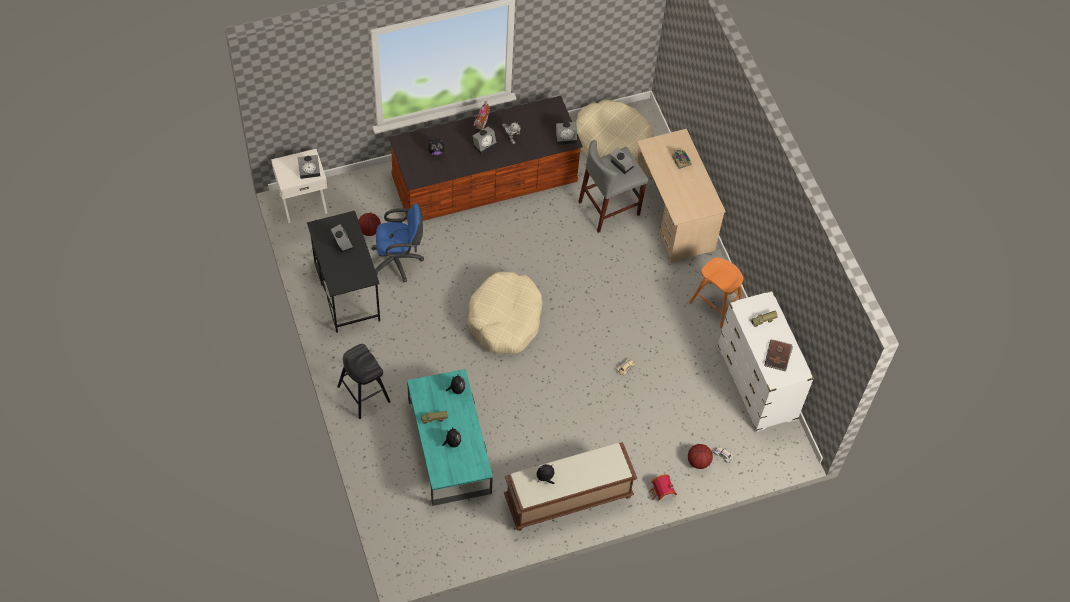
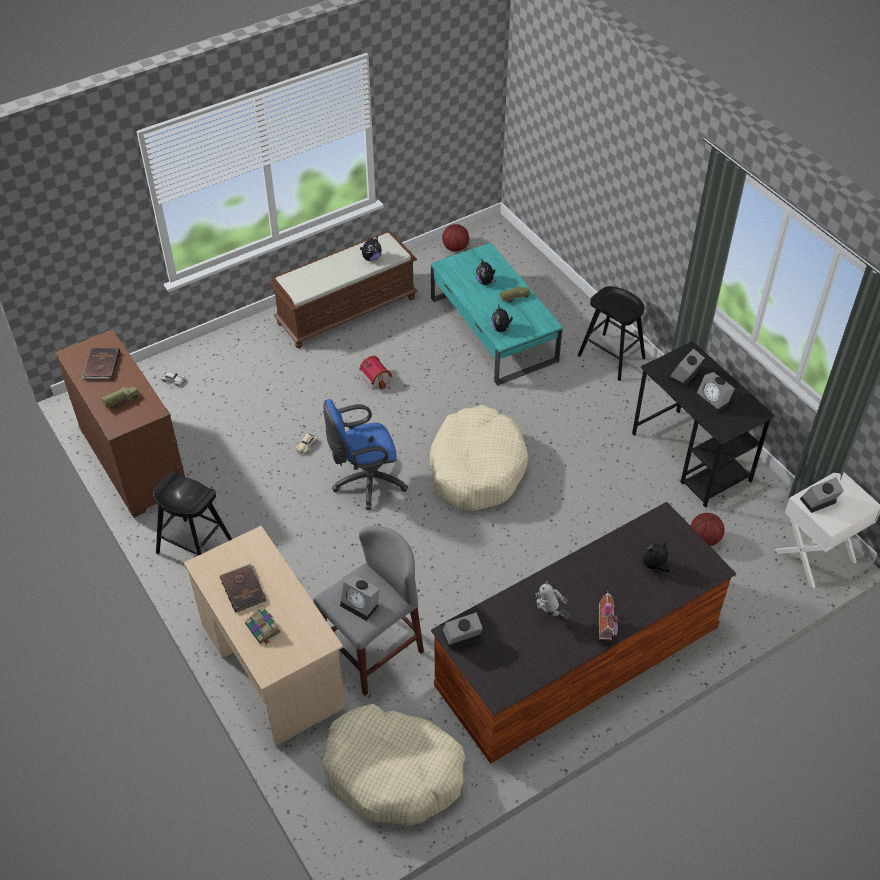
camera: 170 degrees right, 10 degrees down
blue office chair [371,203,424,282] -> blue office chair moved to [324,399,408,510]
alarm clock [473,127,497,155] -> alarm clock moved to [668,348,704,387]
toy house [649,474,677,502] -> toy house moved to [359,356,392,390]
basketball [688,444,713,469] -> basketball moved to [442,224,469,252]
orange stool [689,258,743,328] -> black stool [153,471,232,556]
white dresser [718,290,814,432] -> brown dresser [54,329,185,518]
none -> brown book [220,563,267,613]

